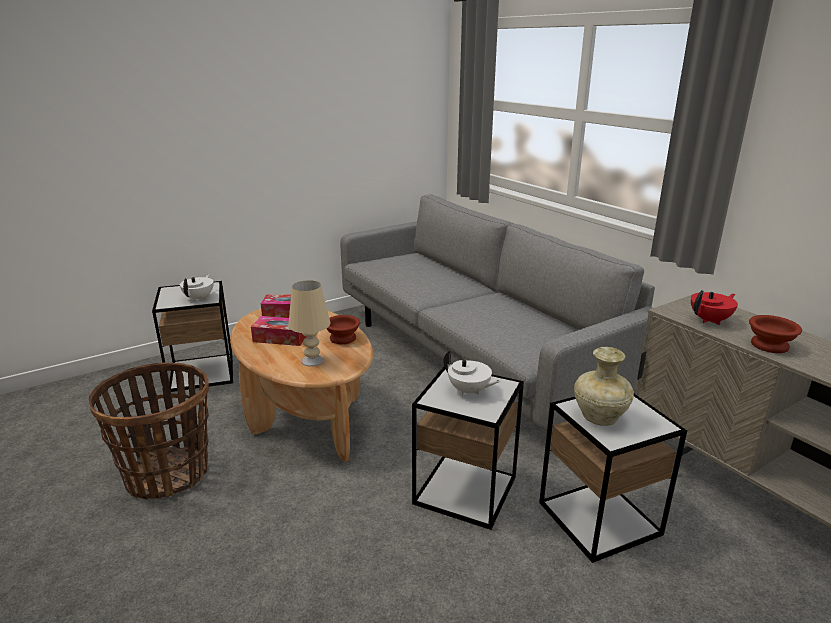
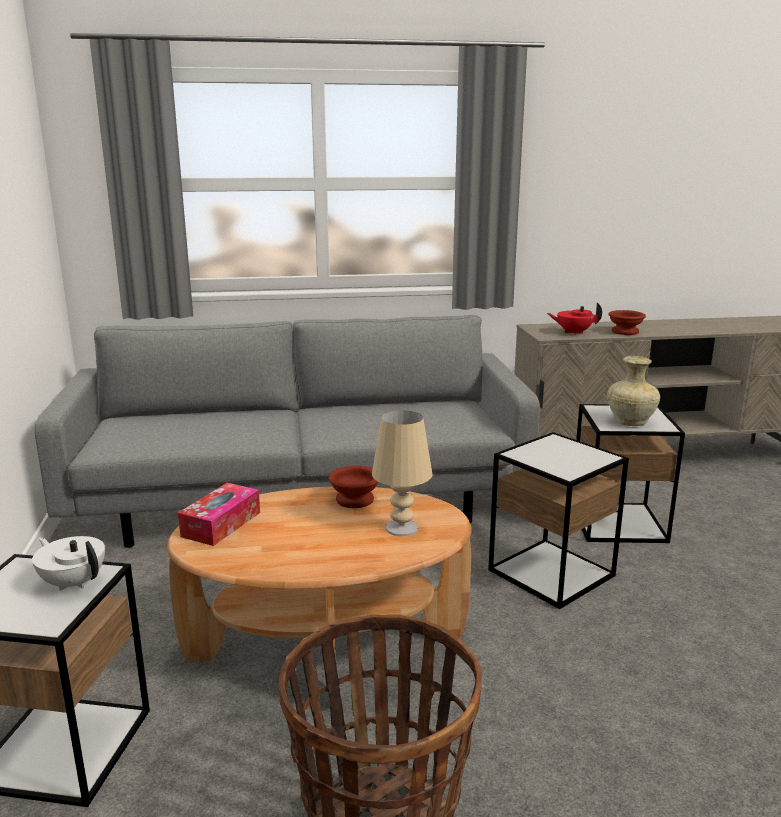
camera: 65 degrees left, 5 degrees down
tissue box [251,316,306,346] -> none
white teapot [444,351,501,396] -> none
red teapot [691,290,738,325] -> red teapot turned 75 degrees counterclockwise [547,303,602,335]

